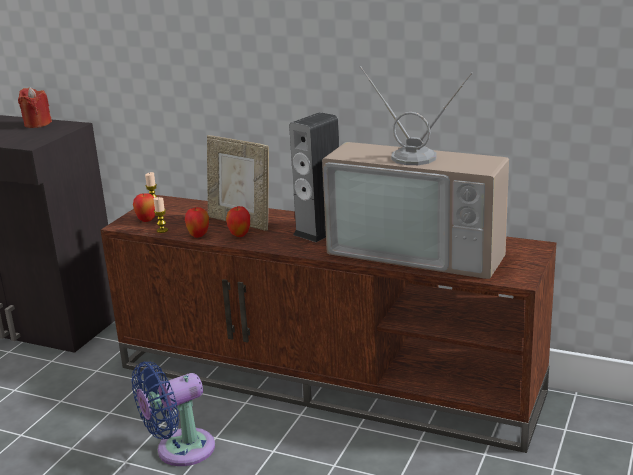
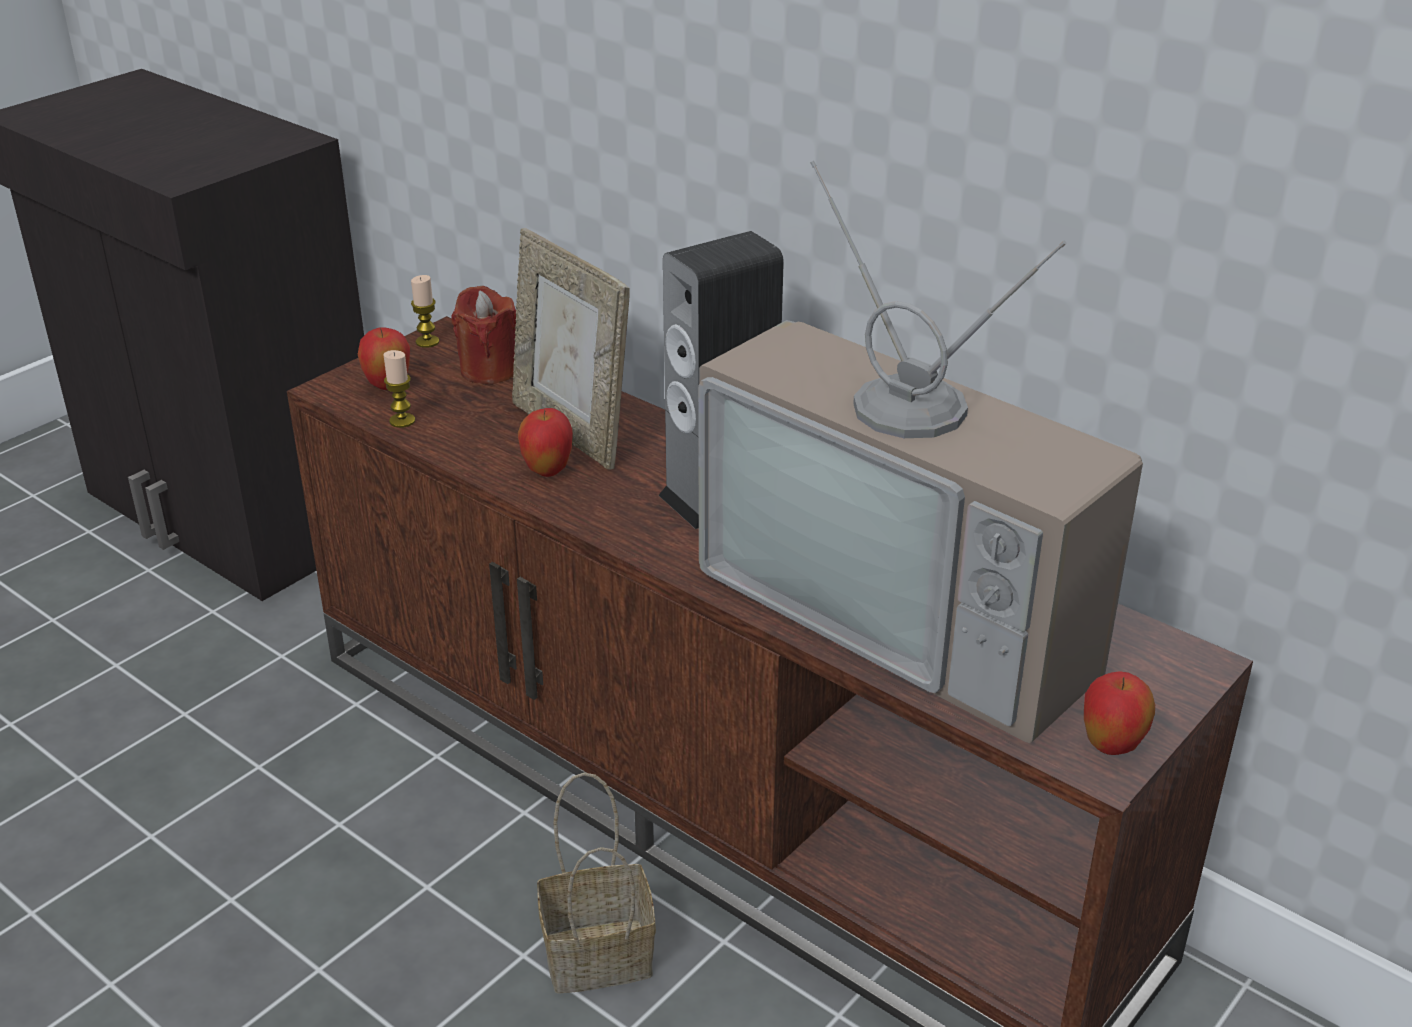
camera: 15 degrees right, 10 degrees up
red candle [18,87,52,128] -> red candle moved to [451,286,516,384]
blue fan [131,362,215,466] -> none
apple [185,207,209,238] -> apple moved to [1084,671,1155,755]
none -> basket [537,773,656,994]

